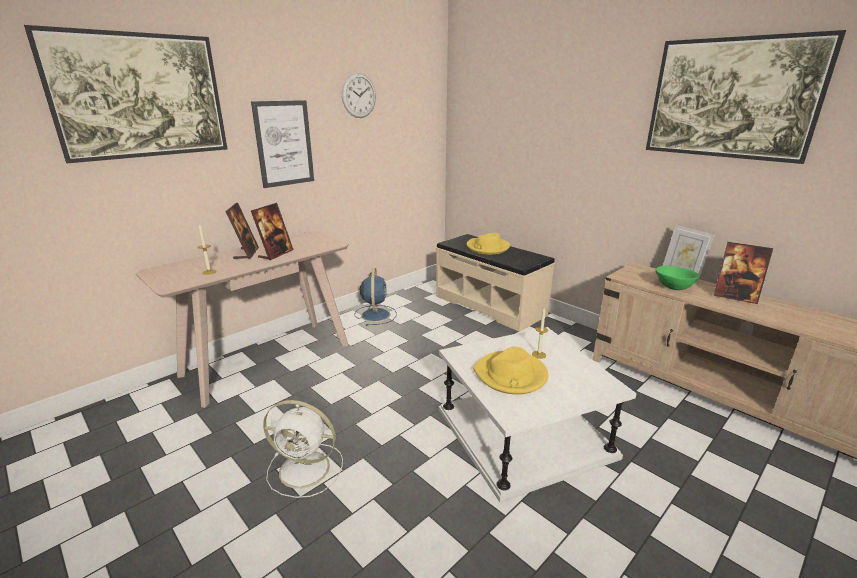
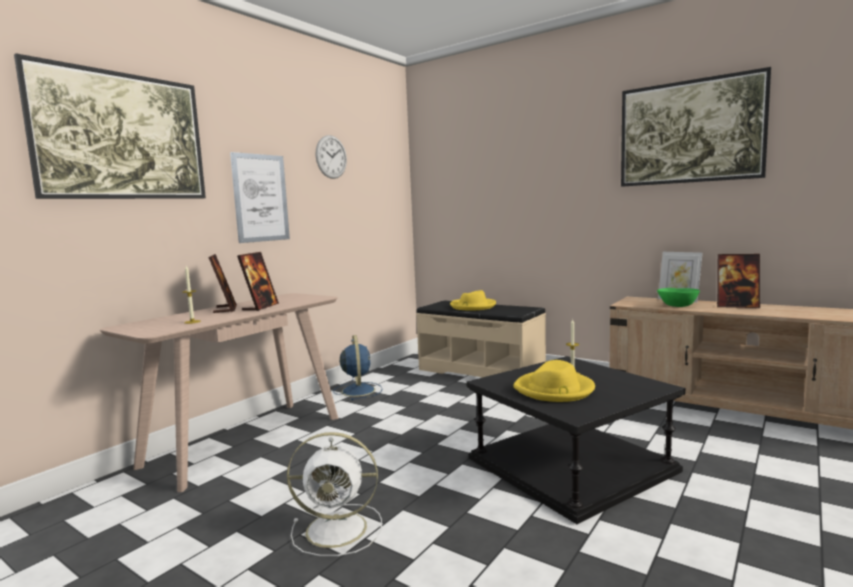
camera: 10 degrees left, 15 degrees down
white side table [438,327,637,503] -> black side table [467,356,685,524]

